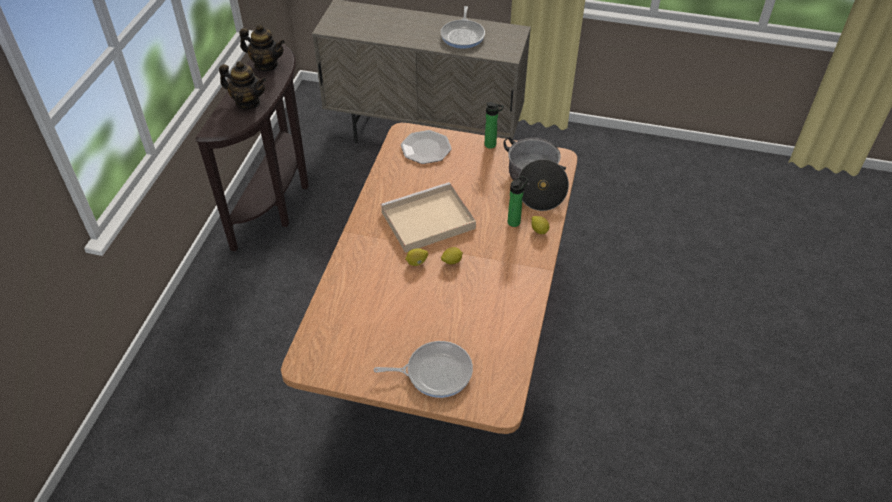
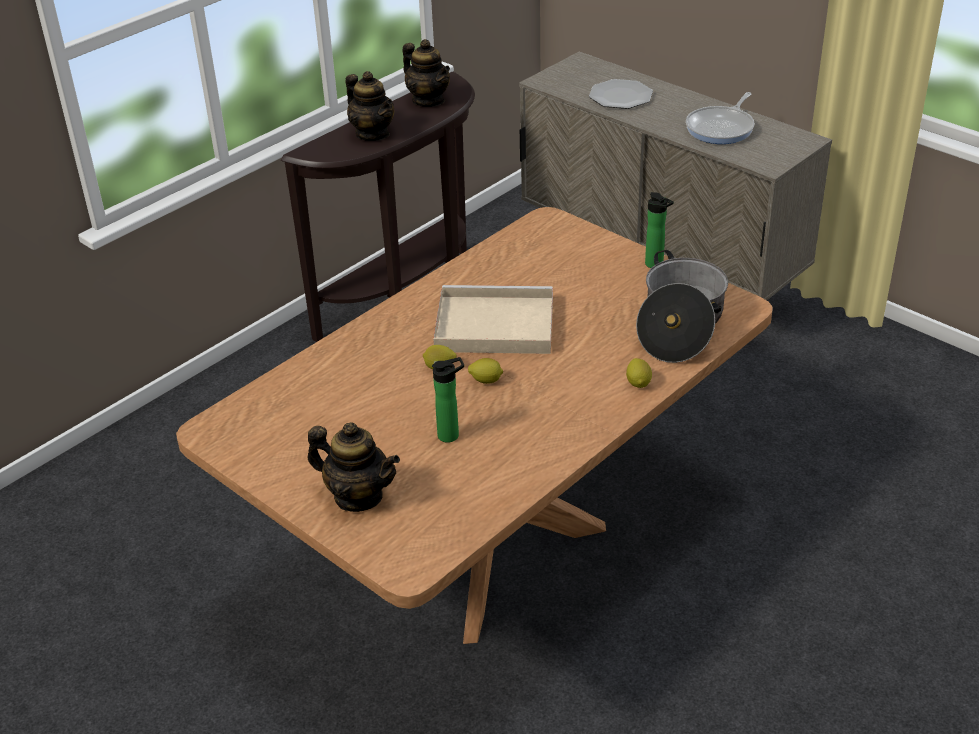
camera: 30 degrees right, 10 degrees down
frying pan [374,341,473,398] -> teapot [308,422,400,512]
plate [401,130,452,164] -> plate moved to [589,79,653,109]
bottle [508,175,528,227] -> bottle moved to [432,357,464,443]

